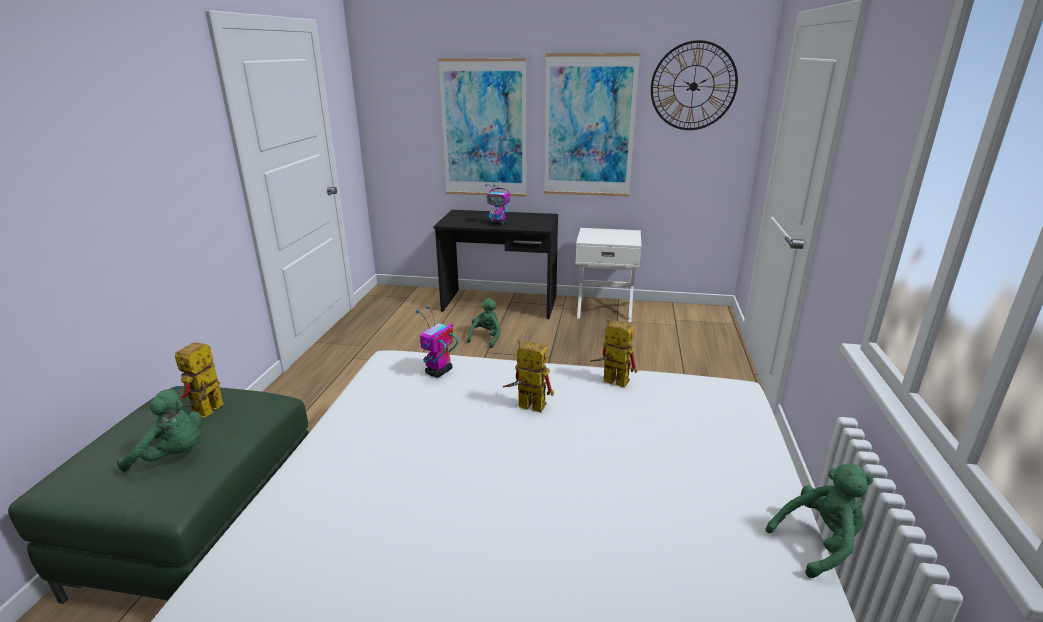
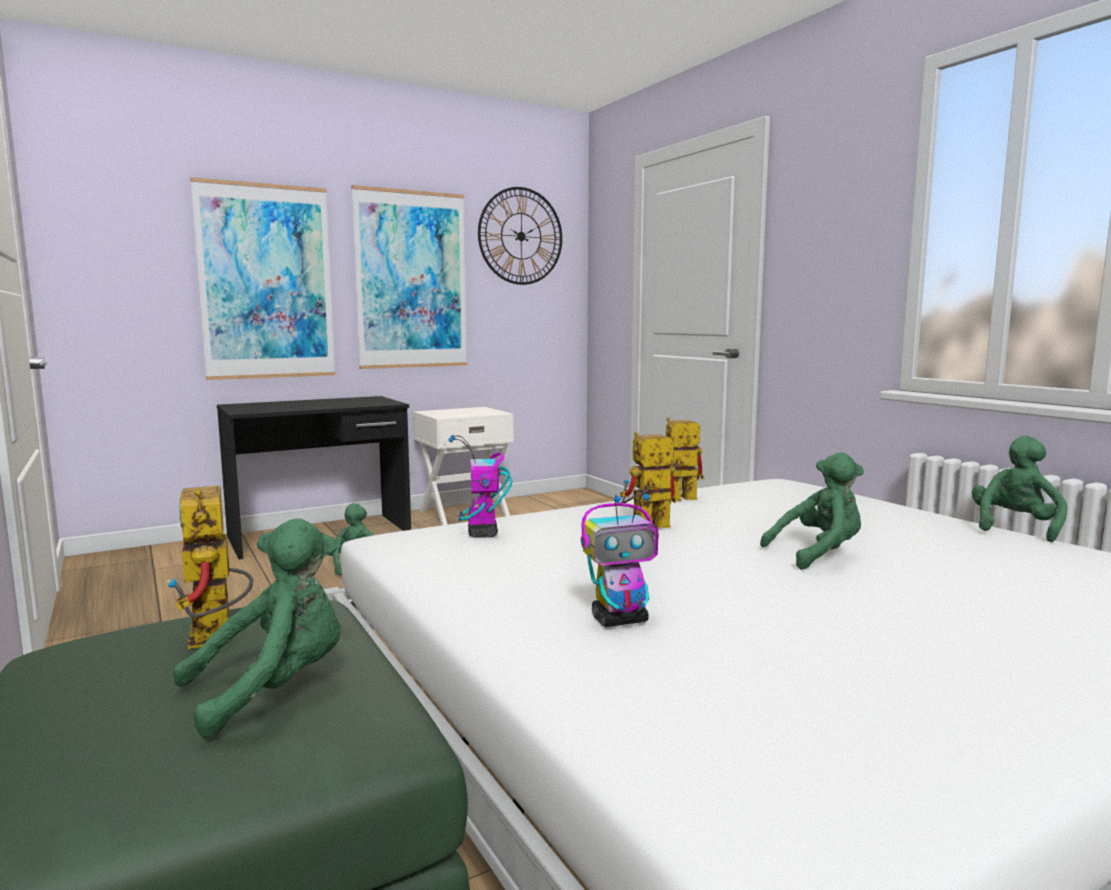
camera: 40 degrees left, 15 degrees down
toy robot [485,184,510,225] -> toy robot moved to [581,493,659,627]
none -> green plush toy [760,452,864,570]

